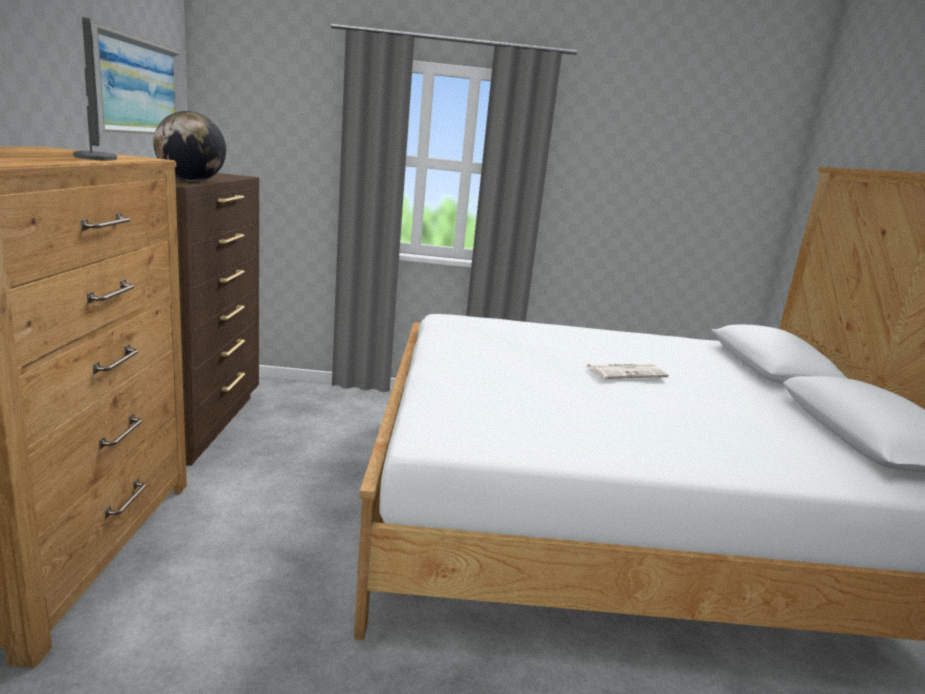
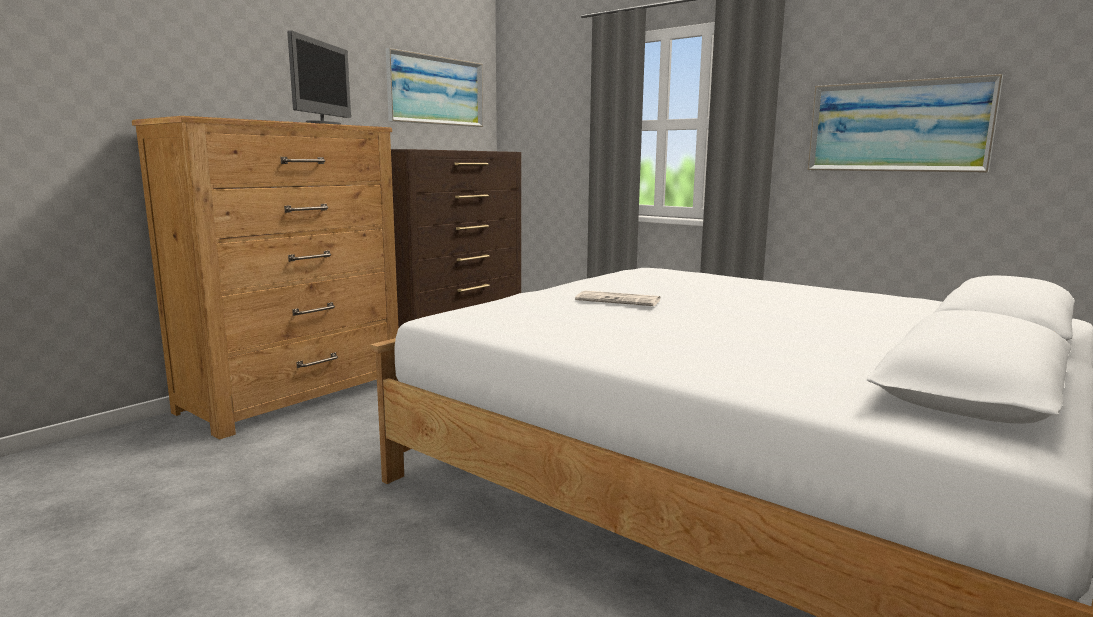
camera: 40 degrees right, 5 degrees down
globe [153,111,226,182] -> none
newspaper [587,364,669,379] -> newspaper moved to [575,291,661,306]
none -> picture [807,74,1003,173]

